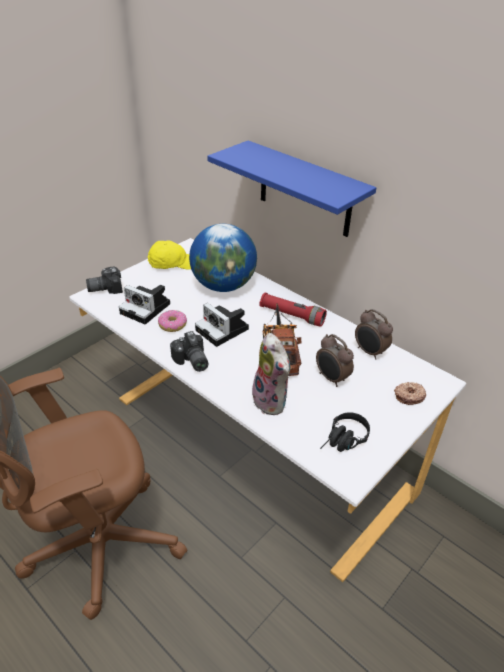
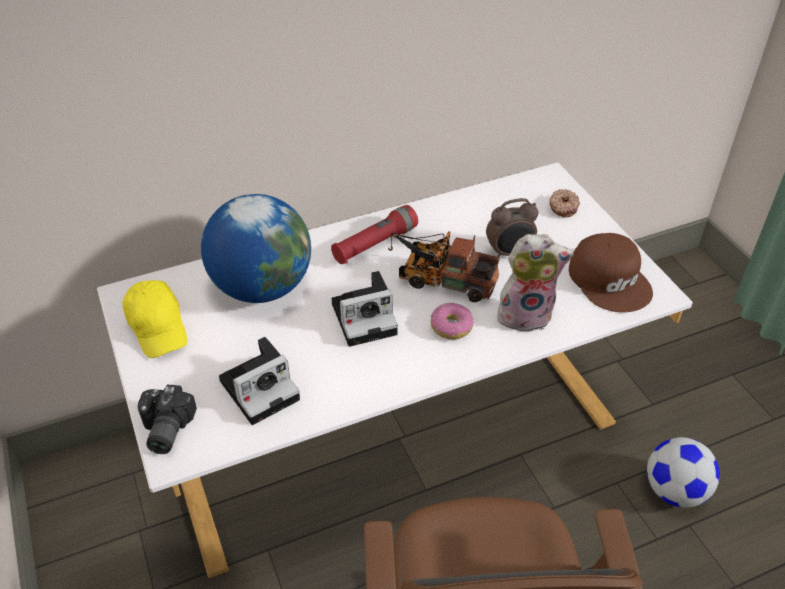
camera: 65 degrees left, 5 degrees up
yellow cap [148,240,191,270] -> yellow cap turned 135 degrees clockwise [122,280,188,358]
donut [158,310,187,332] -> donut moved to [431,303,474,339]
camera [170,331,208,372] -> none
blue shelf [207,140,377,237] -> none
black headphones [320,412,370,452] -> brown cap [569,233,653,312]
alarm clock [355,309,393,360] -> none
none -> football [647,437,720,507]

